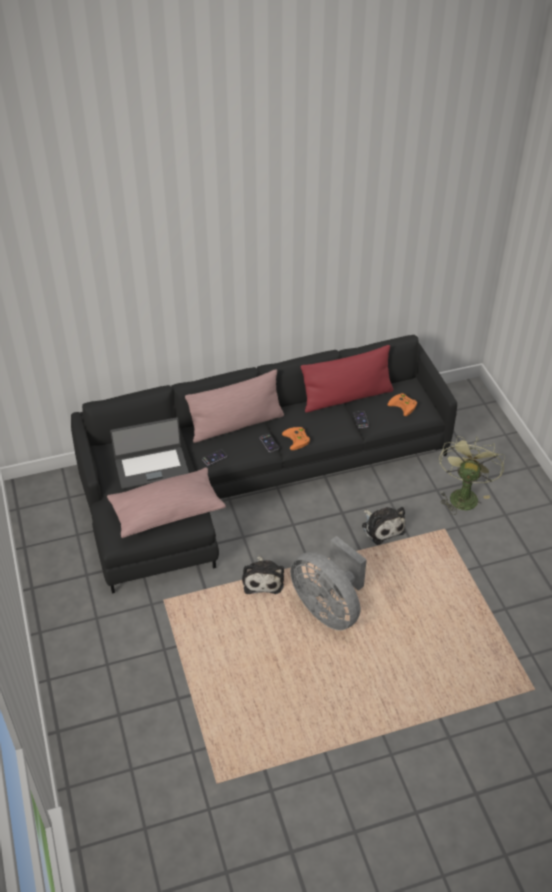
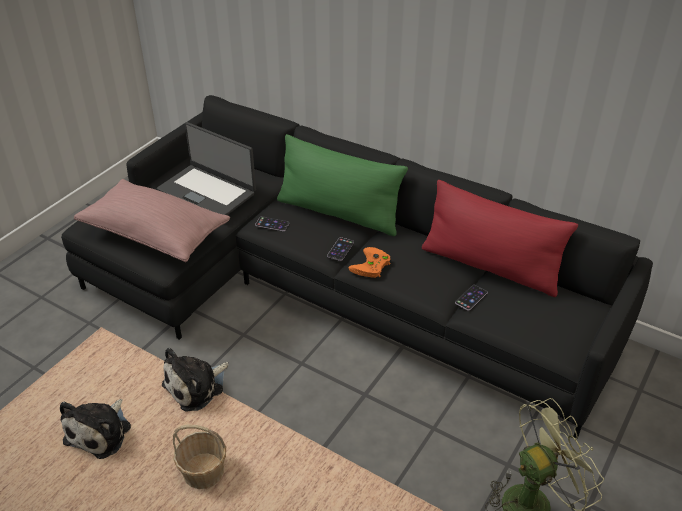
camera: 50 degrees right, 5 degrees down
pink pillow [185,369,284,443] -> green pillow [277,134,408,236]
grey fan [290,536,367,630] -> basket [173,425,226,489]
plush toy [362,507,406,545] -> plush toy moved to [60,399,131,459]
orange game controller [387,393,417,416] -> none

